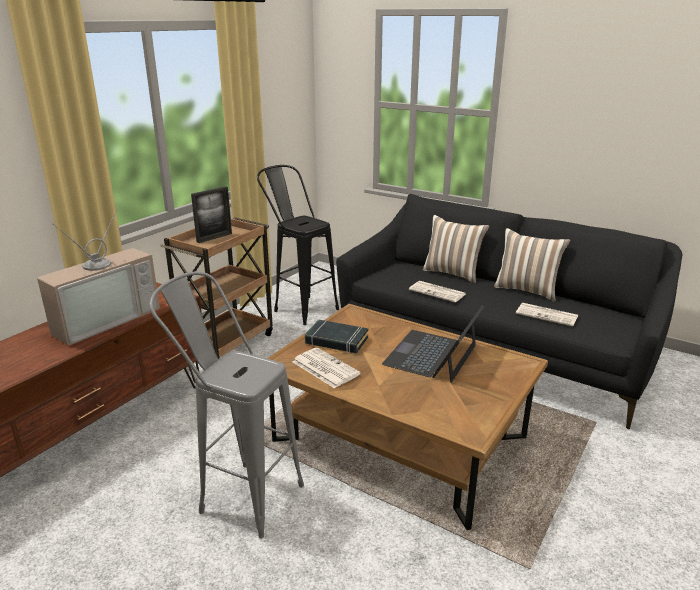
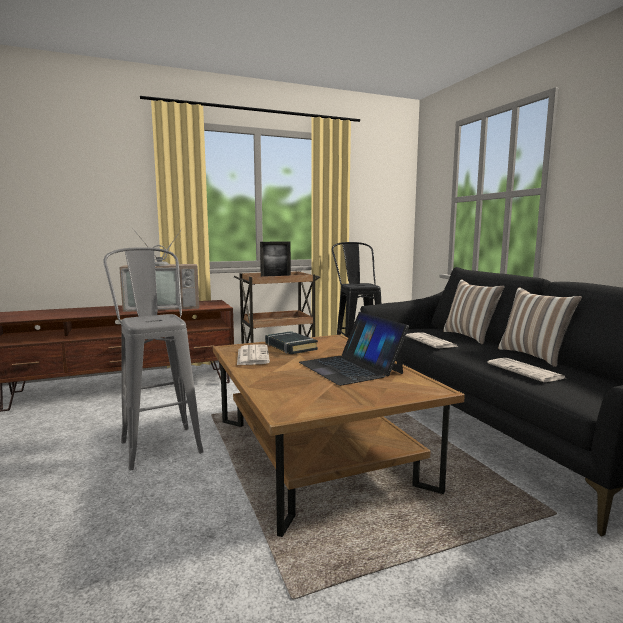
camera: 35 degrees right, 15 degrees down
laptop [382,305,484,383] -> laptop turned 90 degrees counterclockwise [299,312,409,386]

